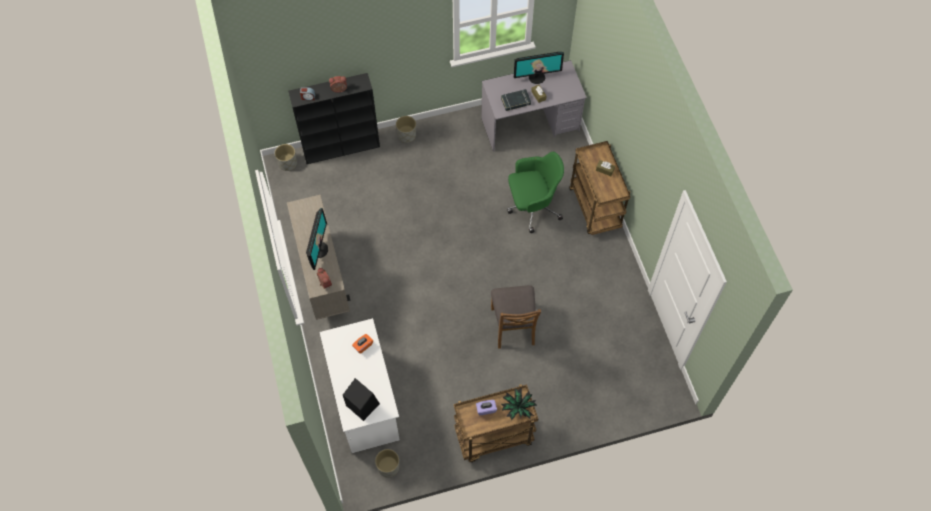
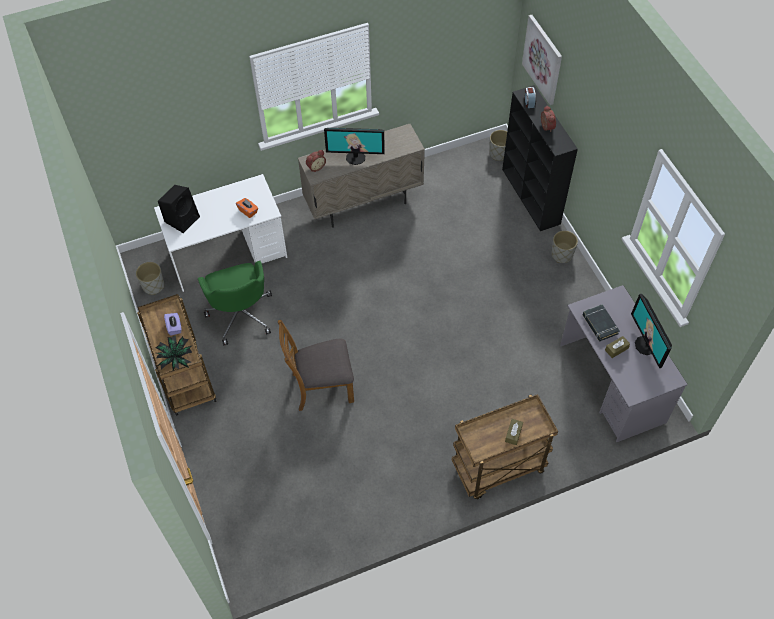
camera: 85 degrees right, 5 degrees down
green office chair [507,152,564,233] -> green office chair moved to [198,261,272,346]
none -> picture [522,15,562,105]

